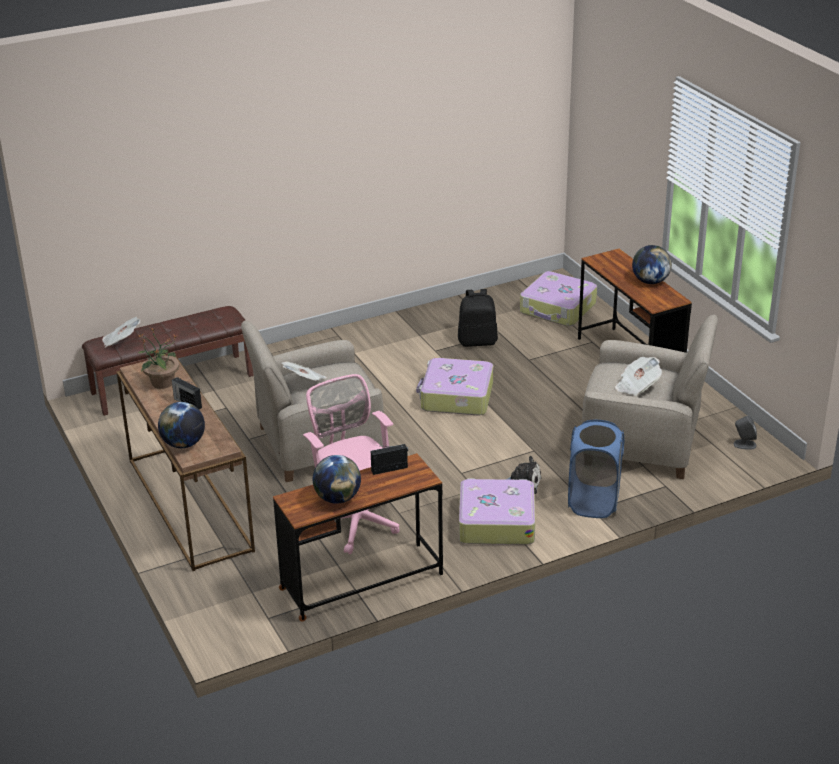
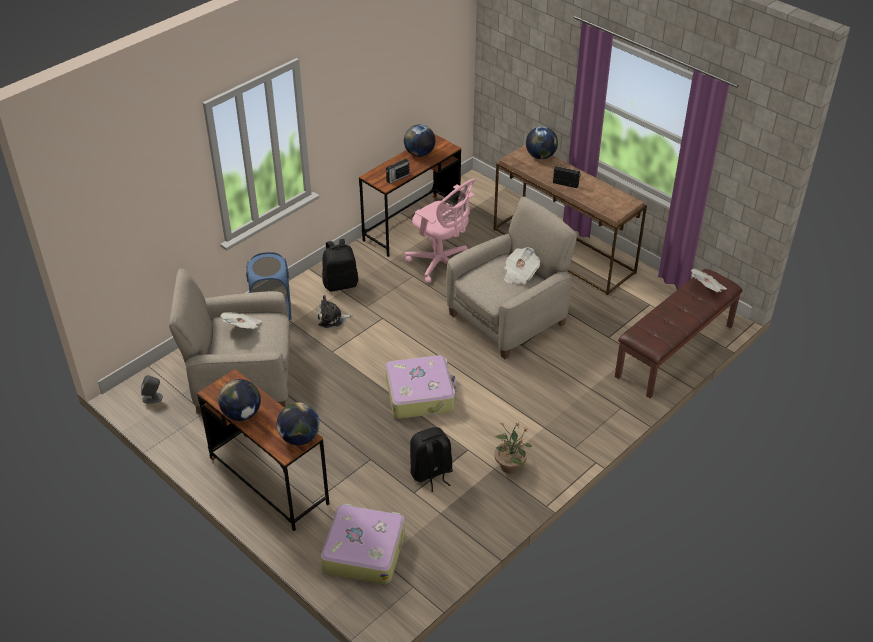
camera: 160 degrees right, 10 degrees up
potted plant [137,328,179,389] -> potted plant moved to [494,422,532,474]
suitcase [459,478,535,545] -> black backpack [322,239,359,292]
none -> globe [277,402,320,445]

